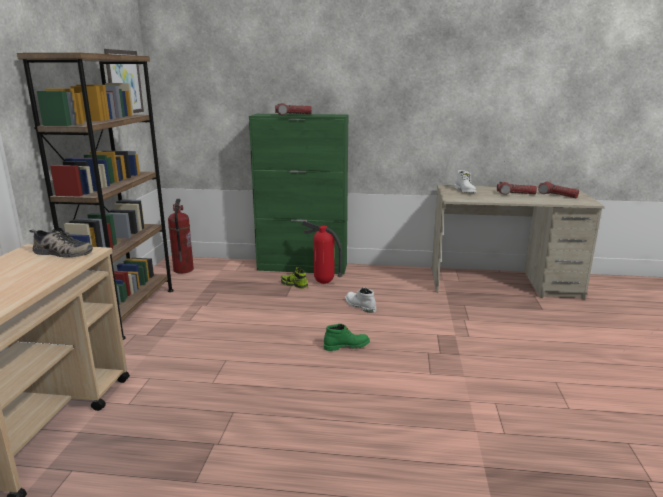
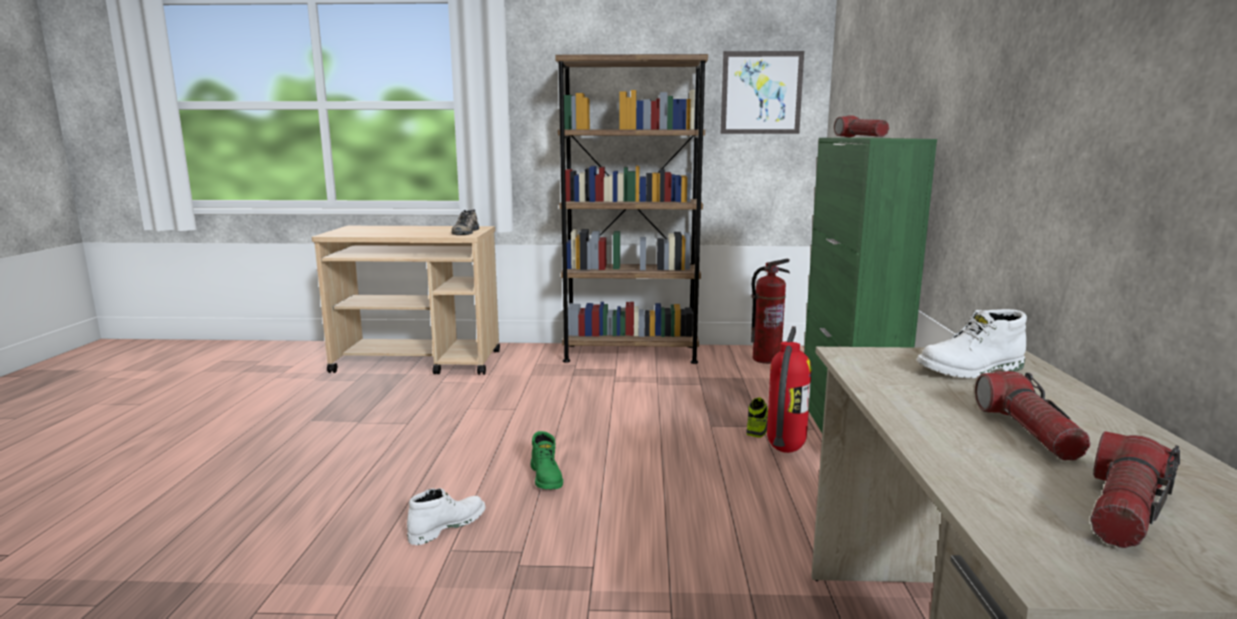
camera: 85 degrees right, 5 degrees down
white boot [345,288,376,313] -> white boot moved to [407,488,486,545]

